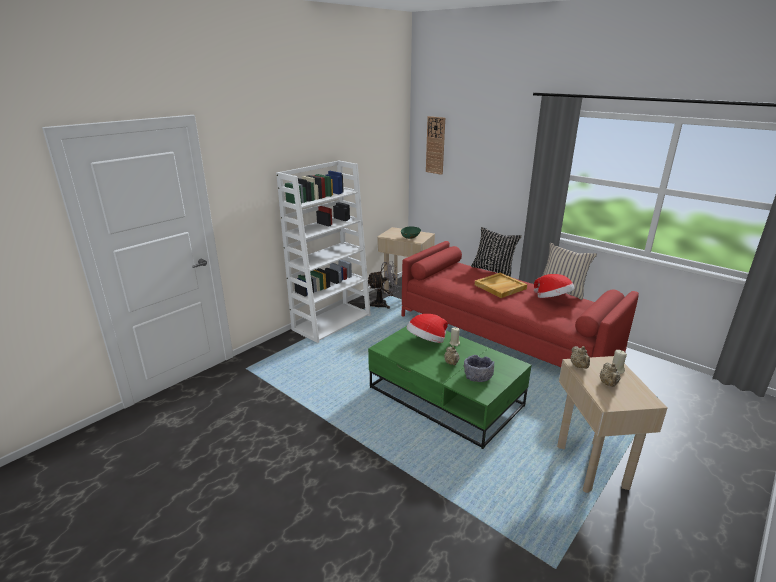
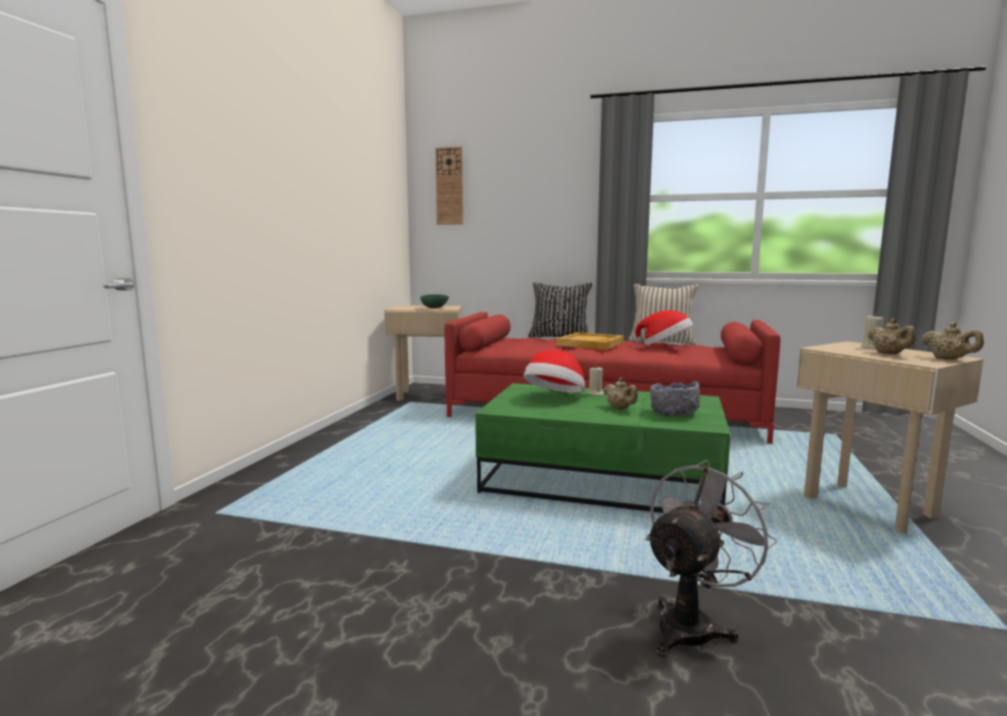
camera: 25 degrees left, 15 degrees down
white bookcase [276,160,371,343] -> none
grey fan [368,262,400,309] -> grey fan moved to [646,460,777,657]
beige teapot [570,346,590,369] -> beige teapot moved to [921,322,984,360]

